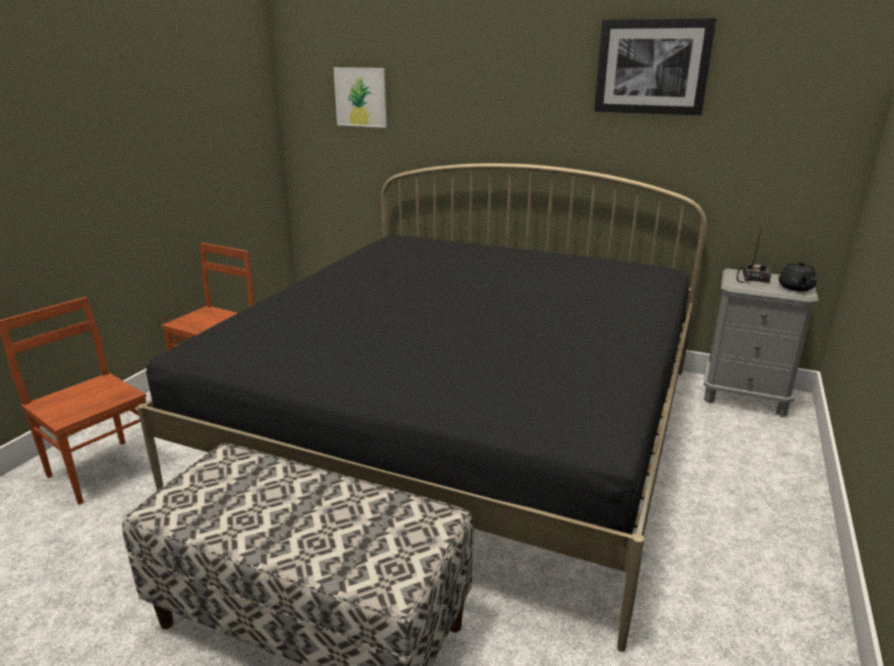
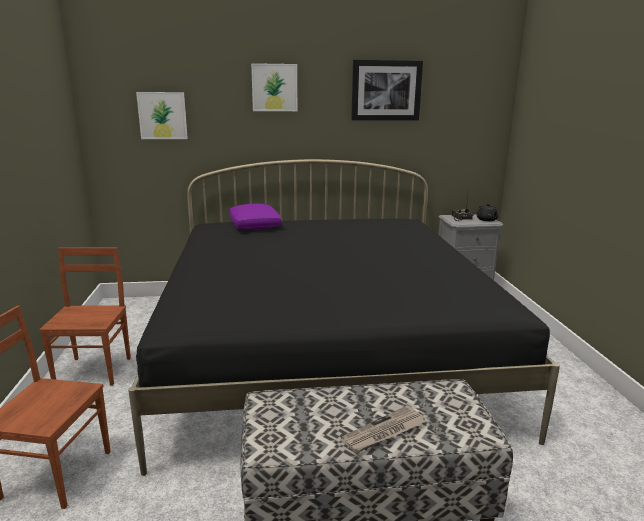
camera: 30 degrees left, 5 degrees down
none -> purple pillow [230,204,281,230]
none -> picture [251,63,297,111]
none -> newspaper [341,406,426,453]

